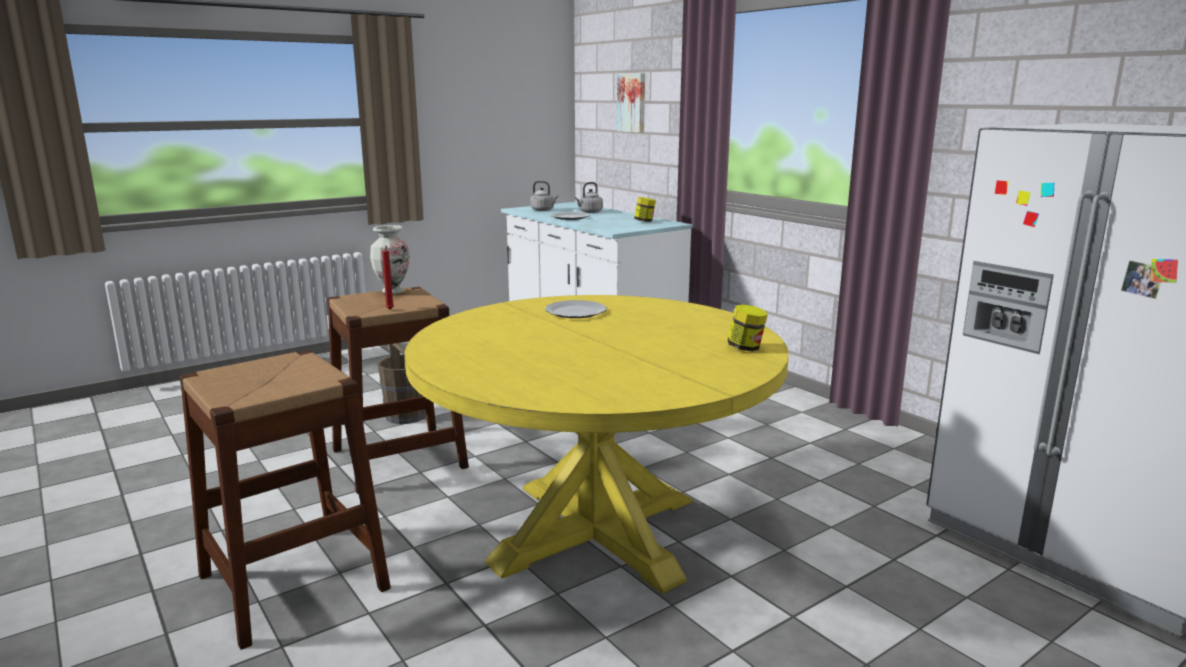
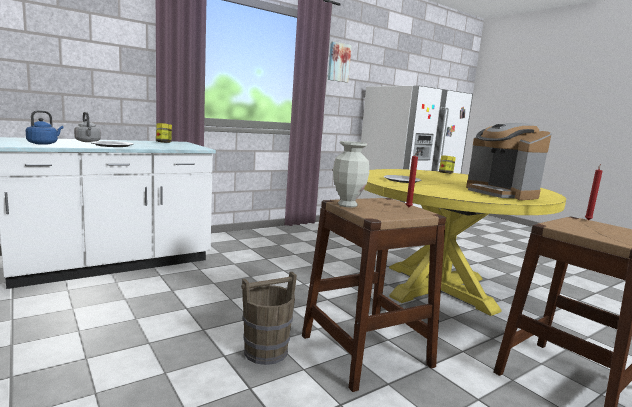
camera: 90 degrees left, 5 degrees down
grey kettle [530,181,558,211] -> blue kettle [26,110,64,145]
picture [617,73,645,133] -> picture moved to [328,41,352,82]
none -> coffee machine [466,123,551,200]
none -> red candle [585,164,602,220]

